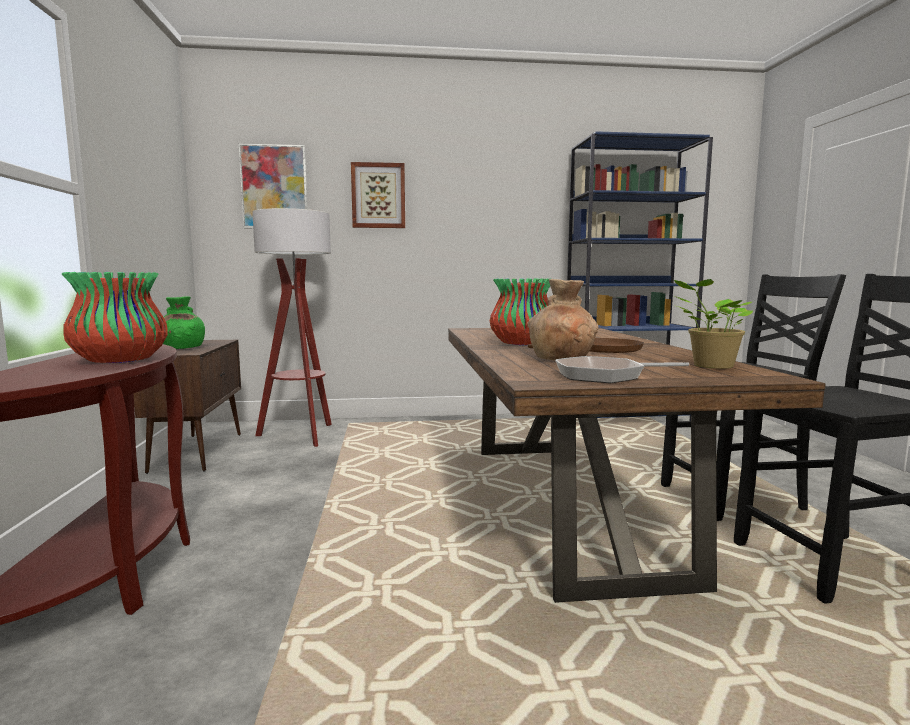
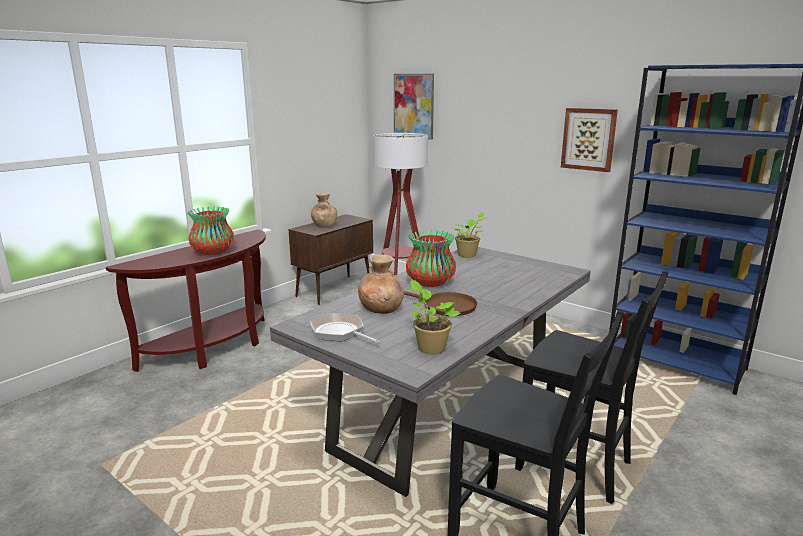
camera: 45 degrees right, 10 degrees up
green vase [163,296,205,349] -> brown vase [311,193,337,227]
picture [351,162,405,228] -> picture moved to [561,108,618,172]
brown dining table [448,327,826,603] -> grey dining table [270,247,591,497]
none -> potted plant [451,212,487,257]

